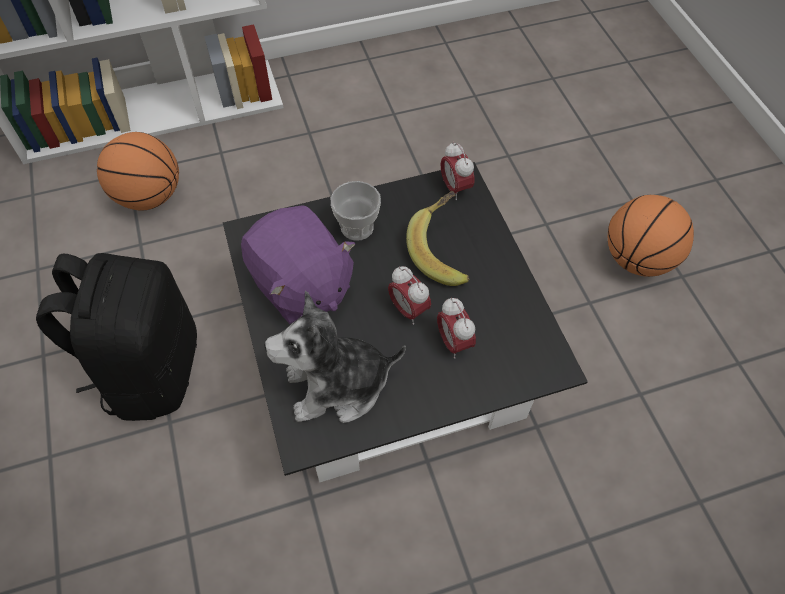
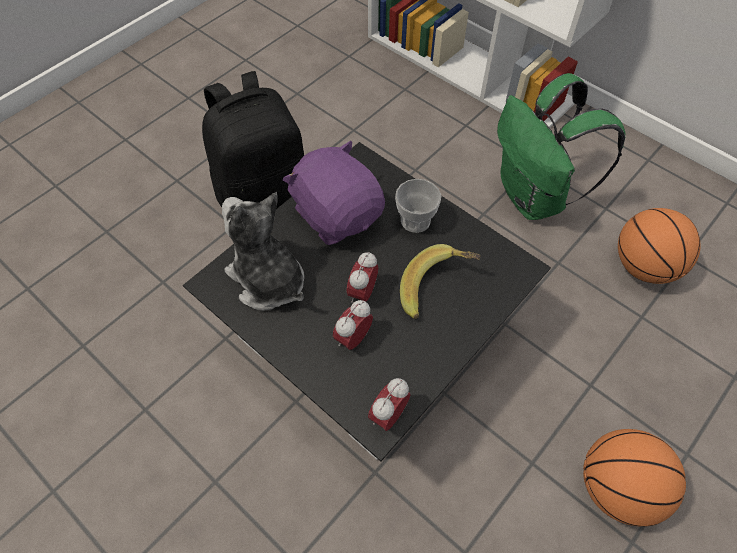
camera: 60 degrees right, 0 degrees up
basketball [97,132,179,211] -> basketball moved to [618,208,701,284]
purple plush toy [241,205,356,324] -> purple plush toy turned 120 degrees clockwise [283,141,385,245]
alarm clock [441,142,474,200] -> alarm clock moved to [368,378,410,431]
none -> green backpack [497,73,626,220]

